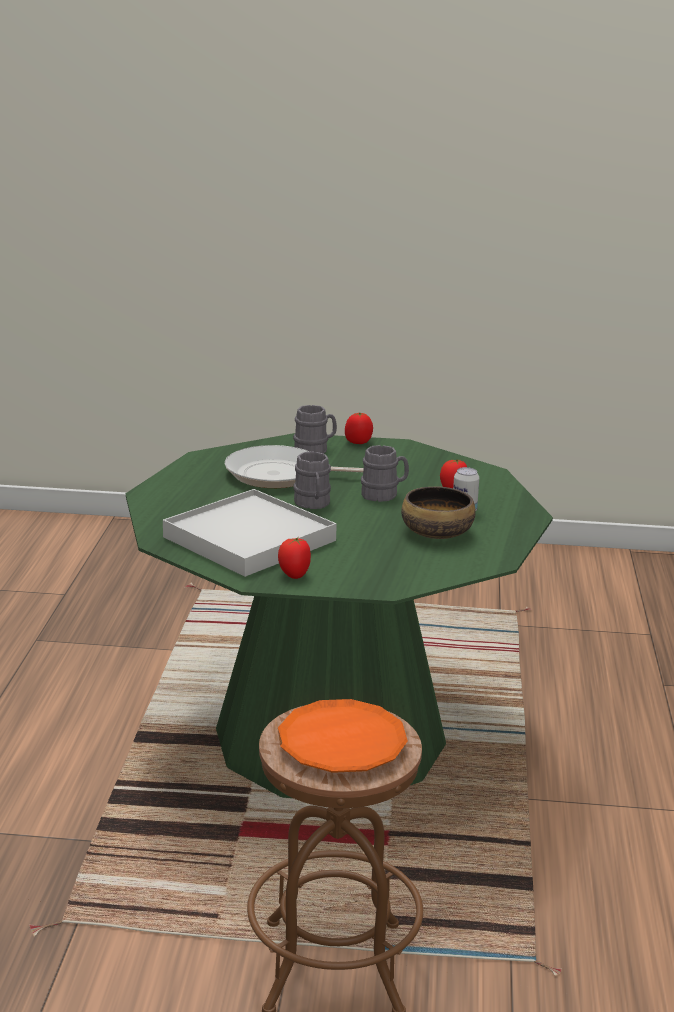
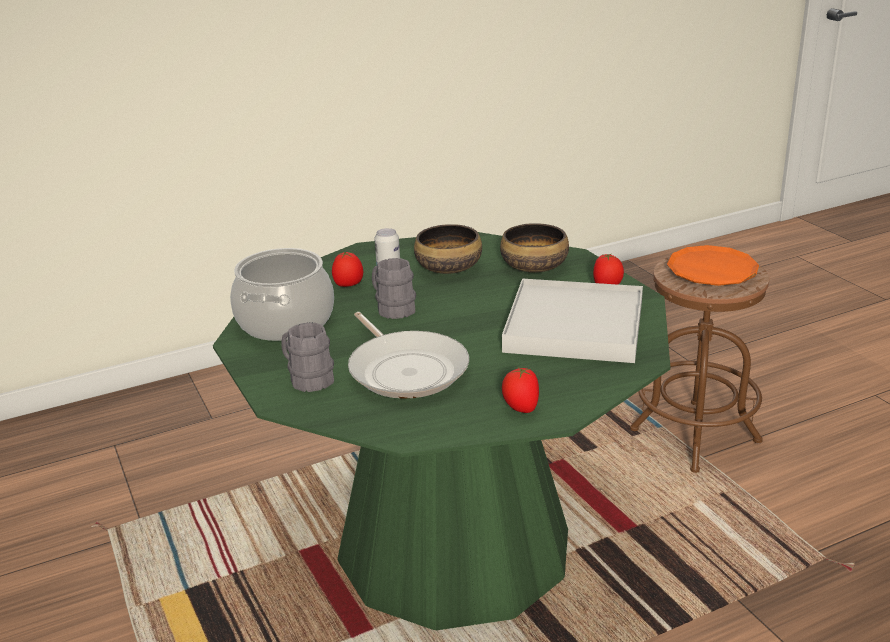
camera: 120 degrees left, 5 degrees up
grey mug [294,452,331,509] -> none
tomato [345,412,373,444] -> tomato moved to [502,367,539,413]
none -> cooking pot [230,248,334,341]
none -> bowl [500,223,569,273]

